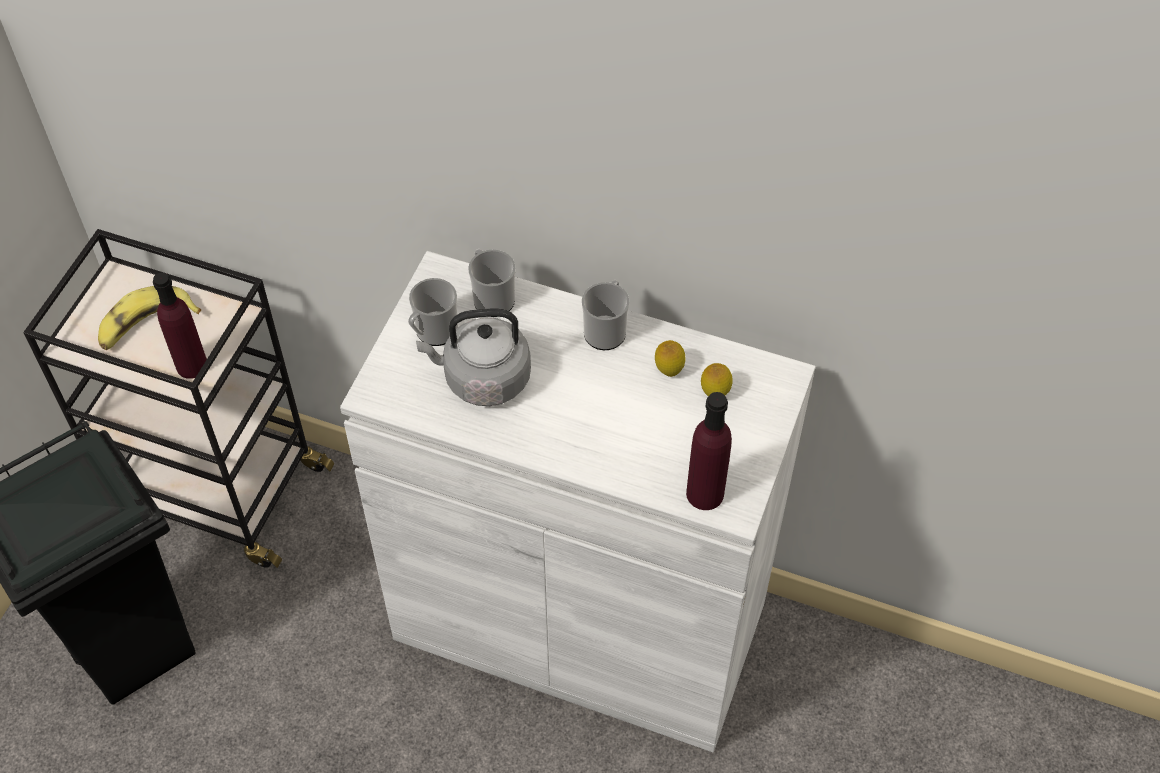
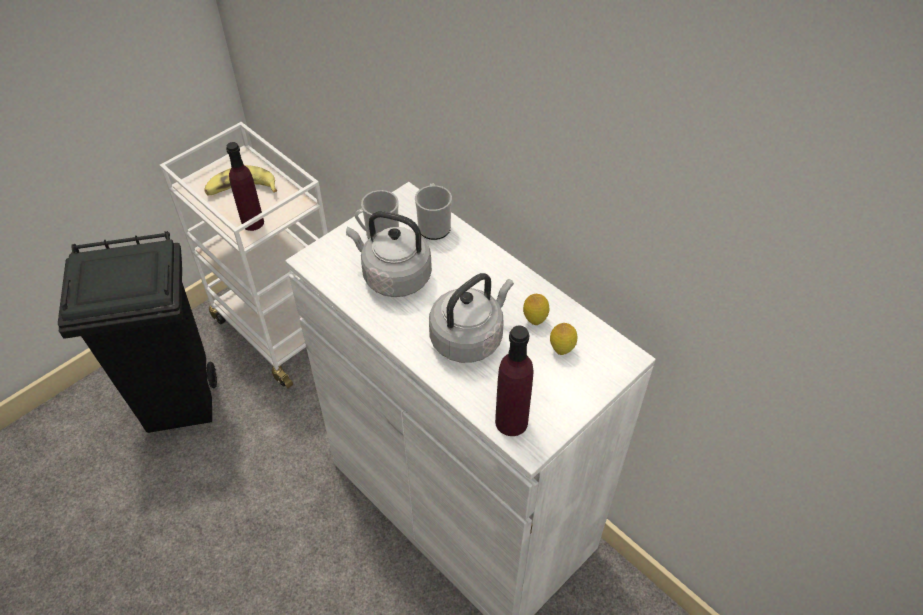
camera: 25 degrees right, 5 degrees down
black cart [23,229,334,568] -> white cart [160,122,328,388]
mug [582,280,629,350] -> none
none -> grey kettle [429,273,514,363]

